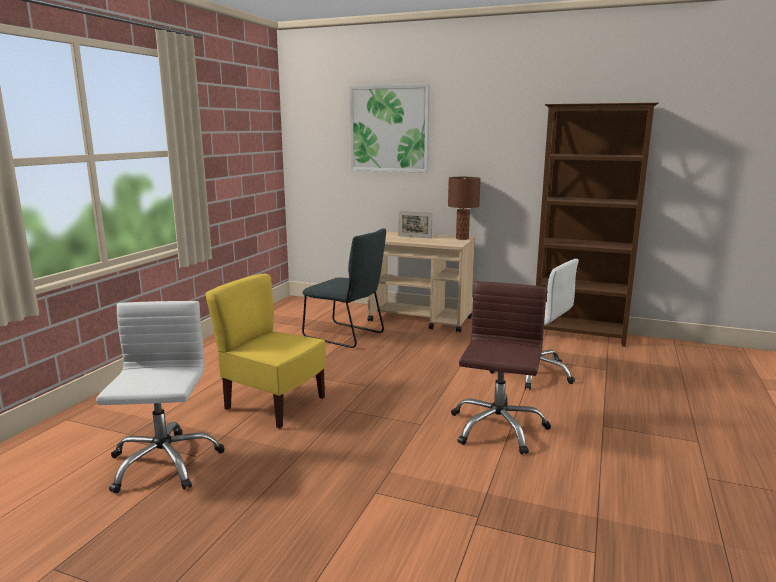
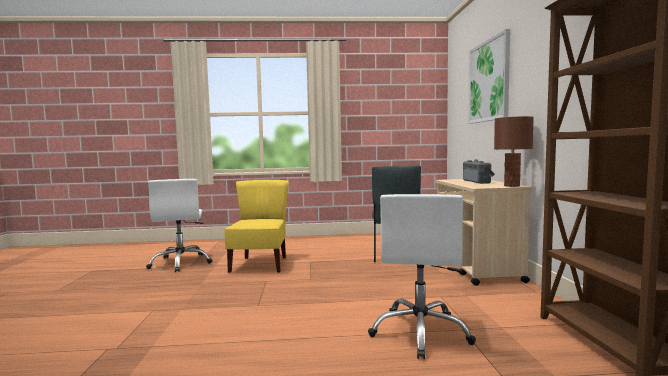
camera: 65 degrees right, 10 degrees down
white office chair [96,301,225,493] -> white office chair turned 105 degrees clockwise [146,179,212,272]
picture frame [398,211,432,238] -> radio [463,160,495,184]
brown office chair [451,281,551,455] -> none

